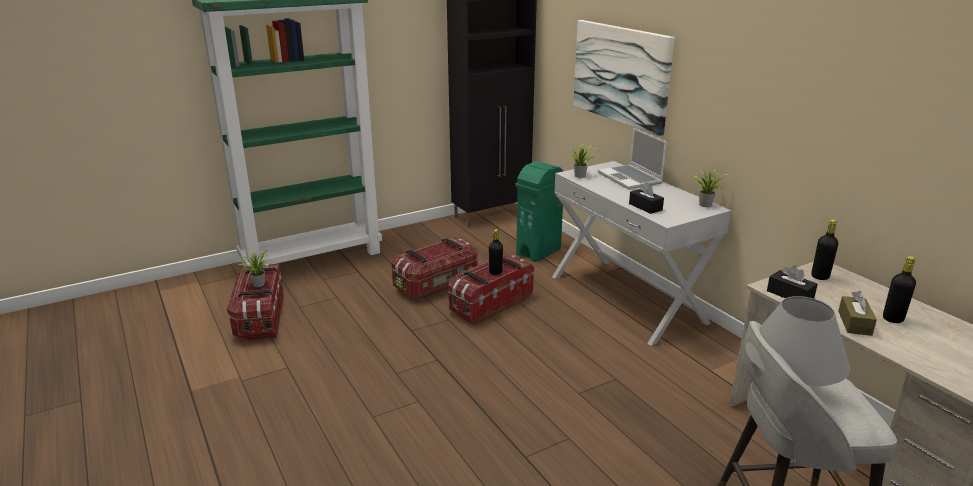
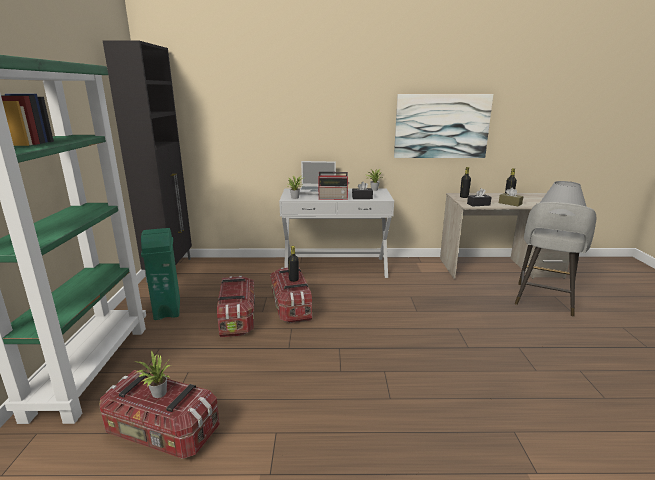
camera: 60 degrees left, 5 degrees down
green trash can [515,161,563,262] -> green trash can moved to [141,228,180,320]
picture [573,20,675,136] -> picture moved to [394,94,493,158]
none -> radio [319,172,349,200]

